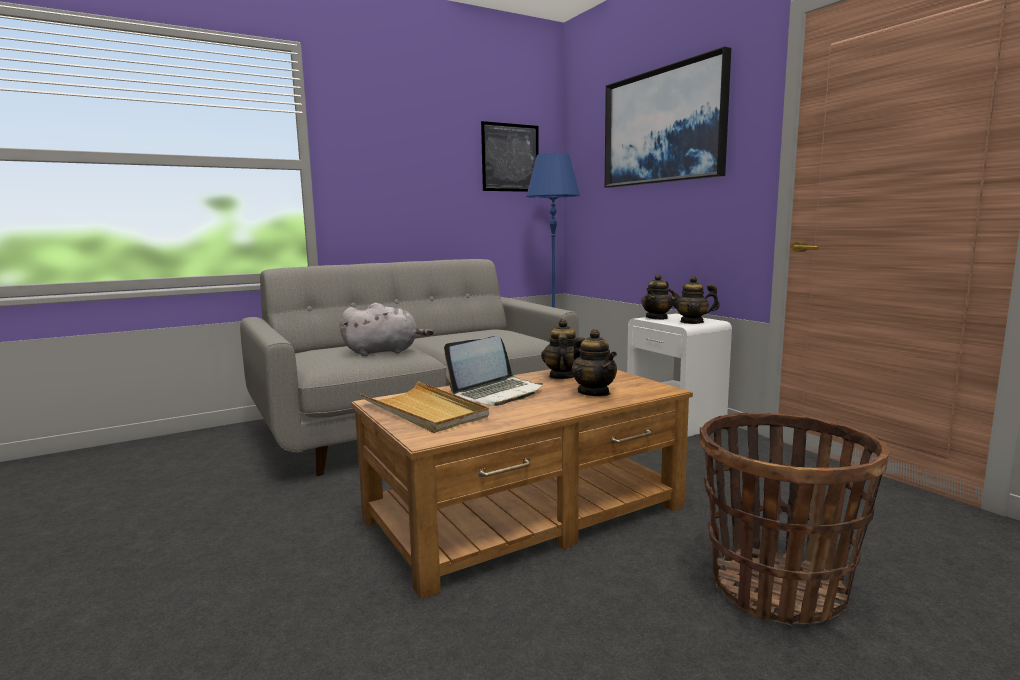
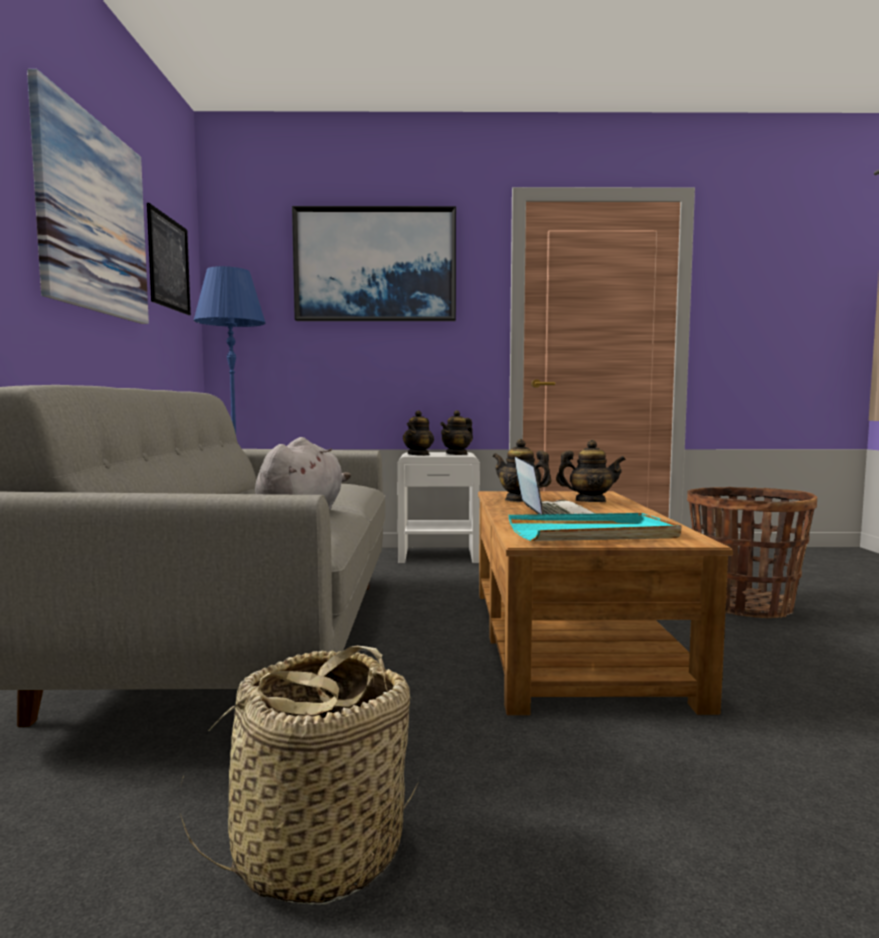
camera: 60 degrees left, 5 degrees down
beige tray [360,381,489,433] -> turquoise tray [508,513,681,541]
teapot [641,274,673,320] -> teapot turned 45 degrees clockwise [403,410,434,456]
none -> picture [27,69,149,324]
none -> basket [180,646,419,905]

